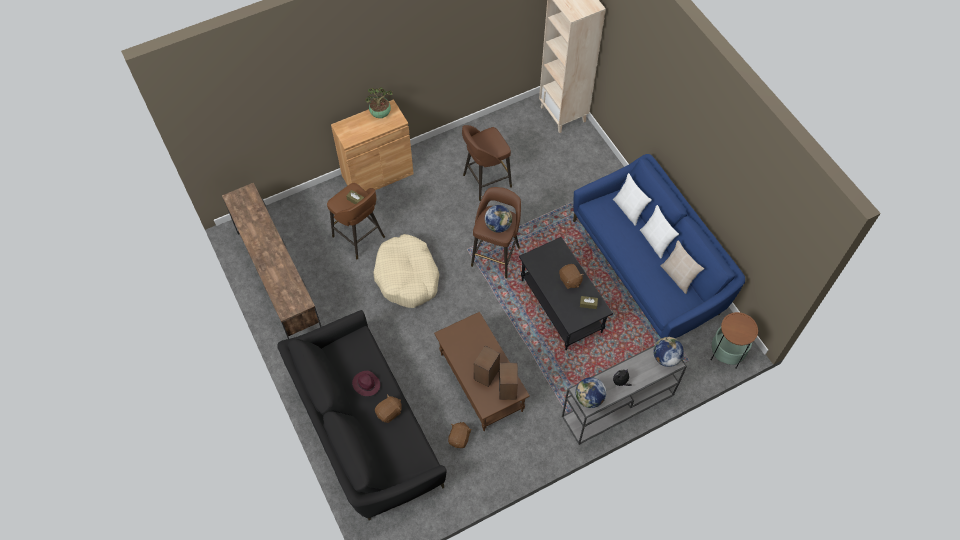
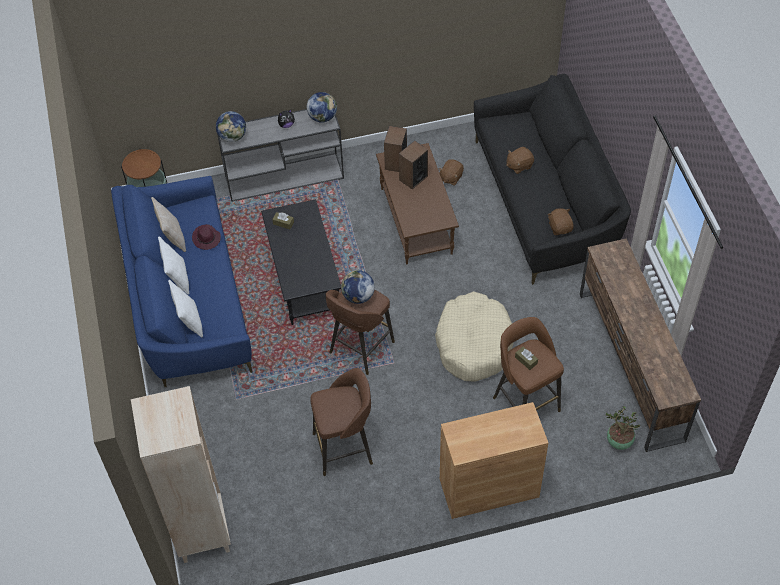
camera: 165 degrees left, 5 degrees down
purple hat [352,371,380,396] -> purple hat moved to [192,224,221,250]
potted plant [365,87,393,118] -> potted plant moved to [606,406,640,450]
brown plush toy [559,264,584,289] -> brown plush toy moved to [548,208,574,235]

